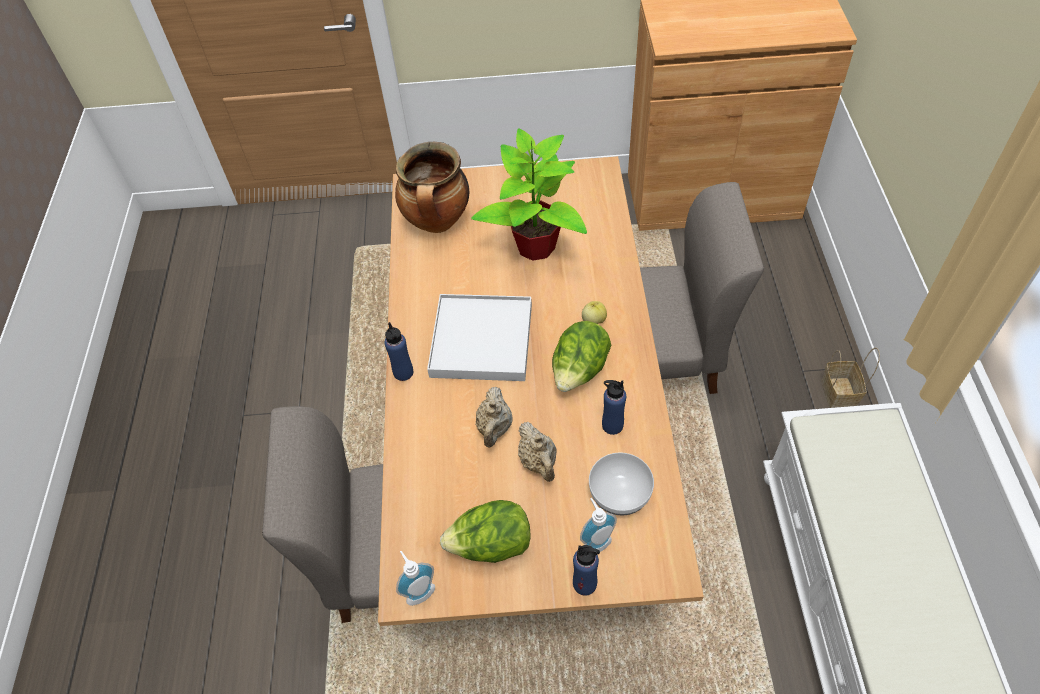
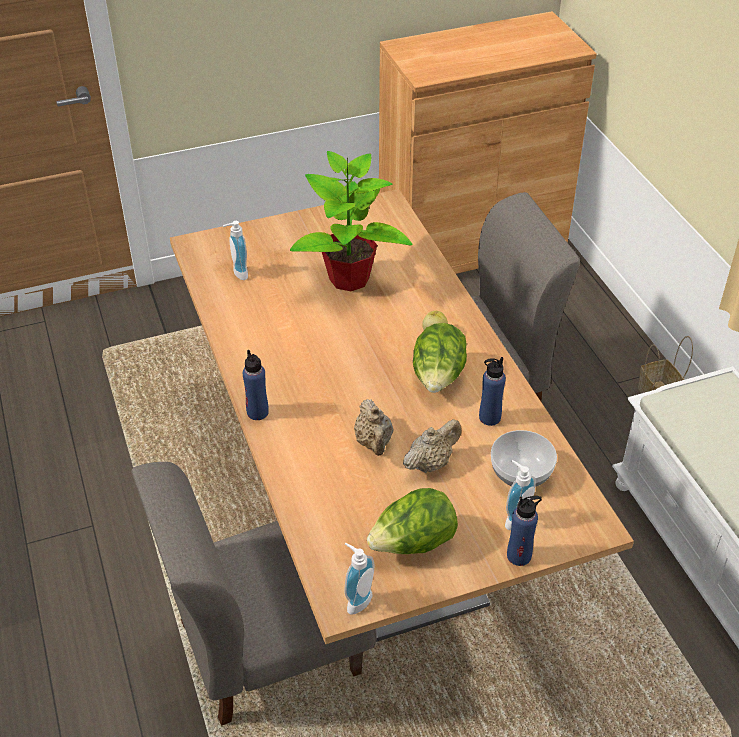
camera: 20 degrees left, 10 degrees down
cooking pot [395,142,470,233] -> soap dispenser [223,221,248,280]
white tray [427,294,532,381] -> none
beige teapot [518,422,557,482] -> beige teapot turned 90 degrees counterclockwise [403,419,462,473]

